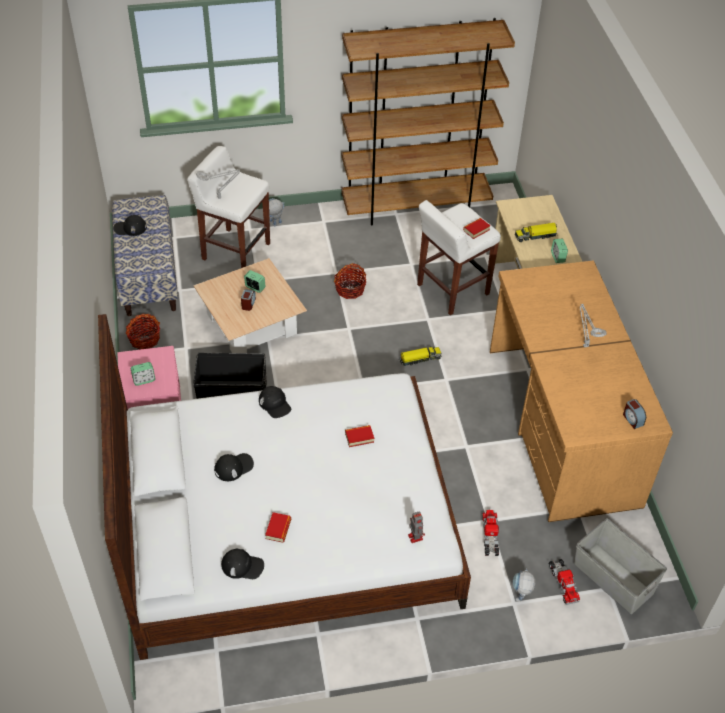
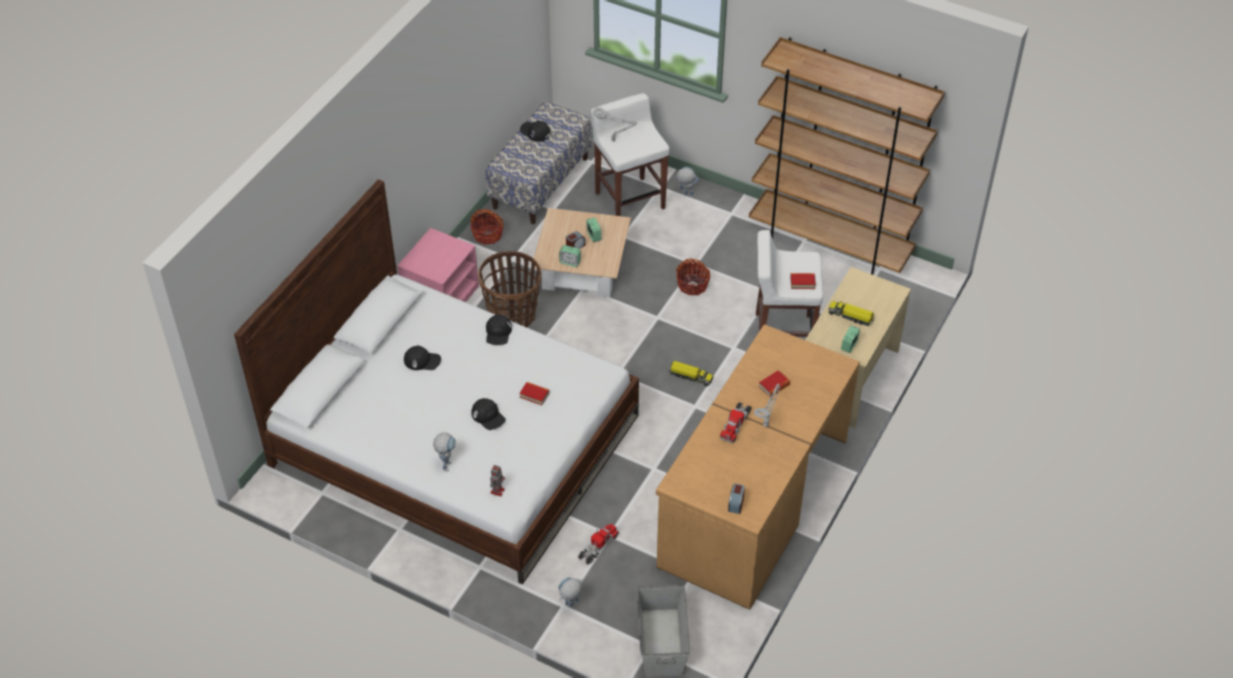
camera: 40 degrees right, 0 degrees up
alarm clock [131,362,155,386] -> alarm clock moved to [559,245,581,267]
black storage box [193,353,267,399] -> basket [478,251,541,327]
black cap [221,548,264,579] -> black cap moved to [471,398,506,430]
book [265,512,291,543] -> book moved to [759,370,790,397]
toy truck [549,559,580,605] -> toy truck moved to [720,402,751,443]
none -> toy robot [433,432,456,472]

